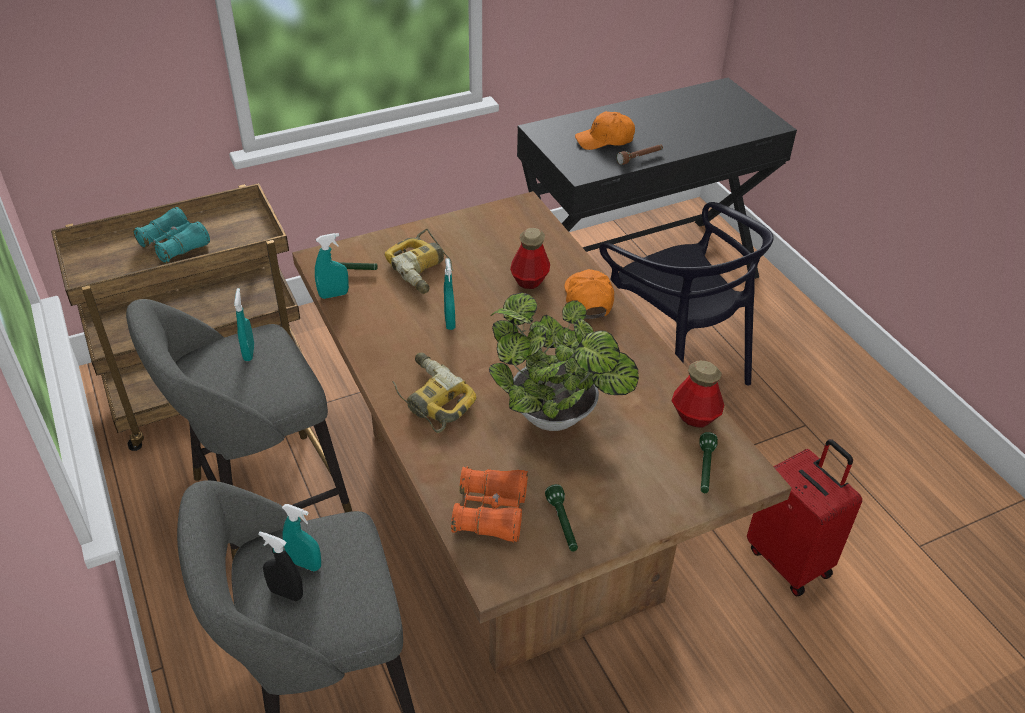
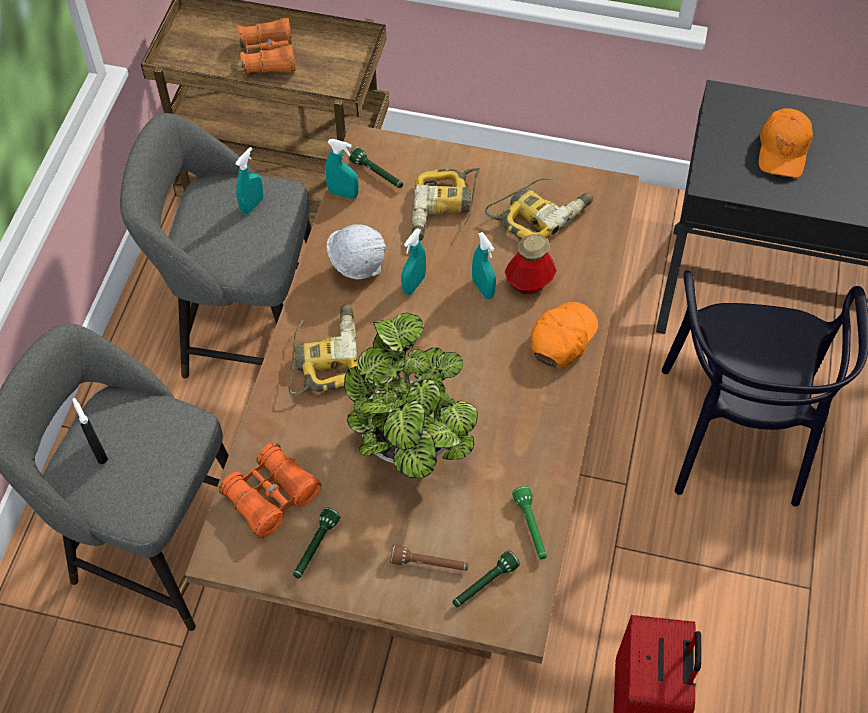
camera: 40 degrees right, 15 degrees up
turquoise binoculars [133,207,210,263] -> orange binoculars [238,18,295,75]
turquoise spray bottle [282,504,321,571] -> turquoise spray bottle moved to [472,232,496,299]
orange cap [575,111,635,150] -> orange cap turned 105 degrees counterclockwise [759,108,813,178]
brown flashlight [616,144,663,165] -> brown flashlight moved to [390,545,469,571]
bottle [672,361,724,428] -> green flashlight [512,486,547,559]
none -> white hard hat [327,224,386,280]
none -> power drill [485,178,593,239]

